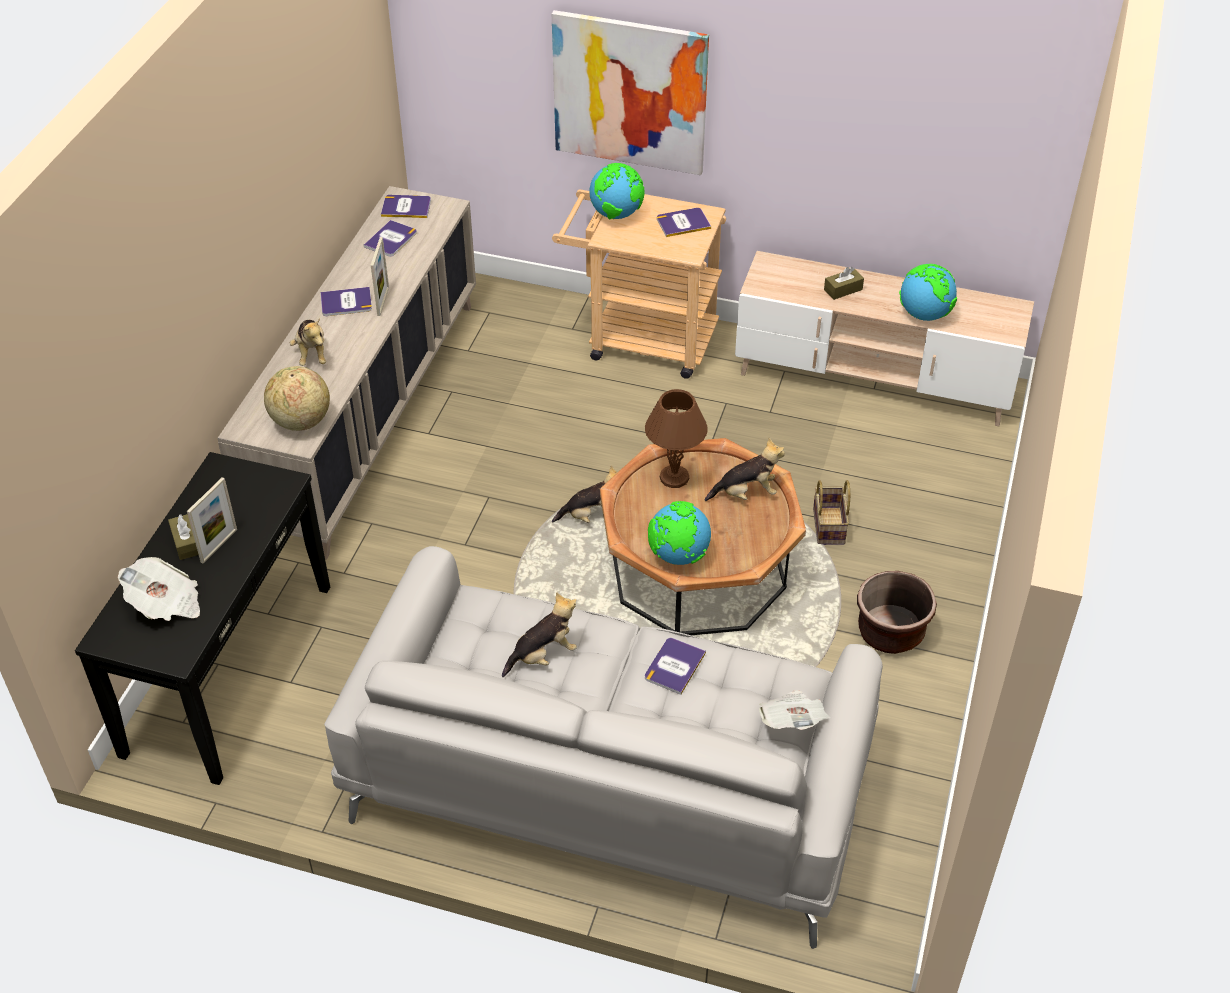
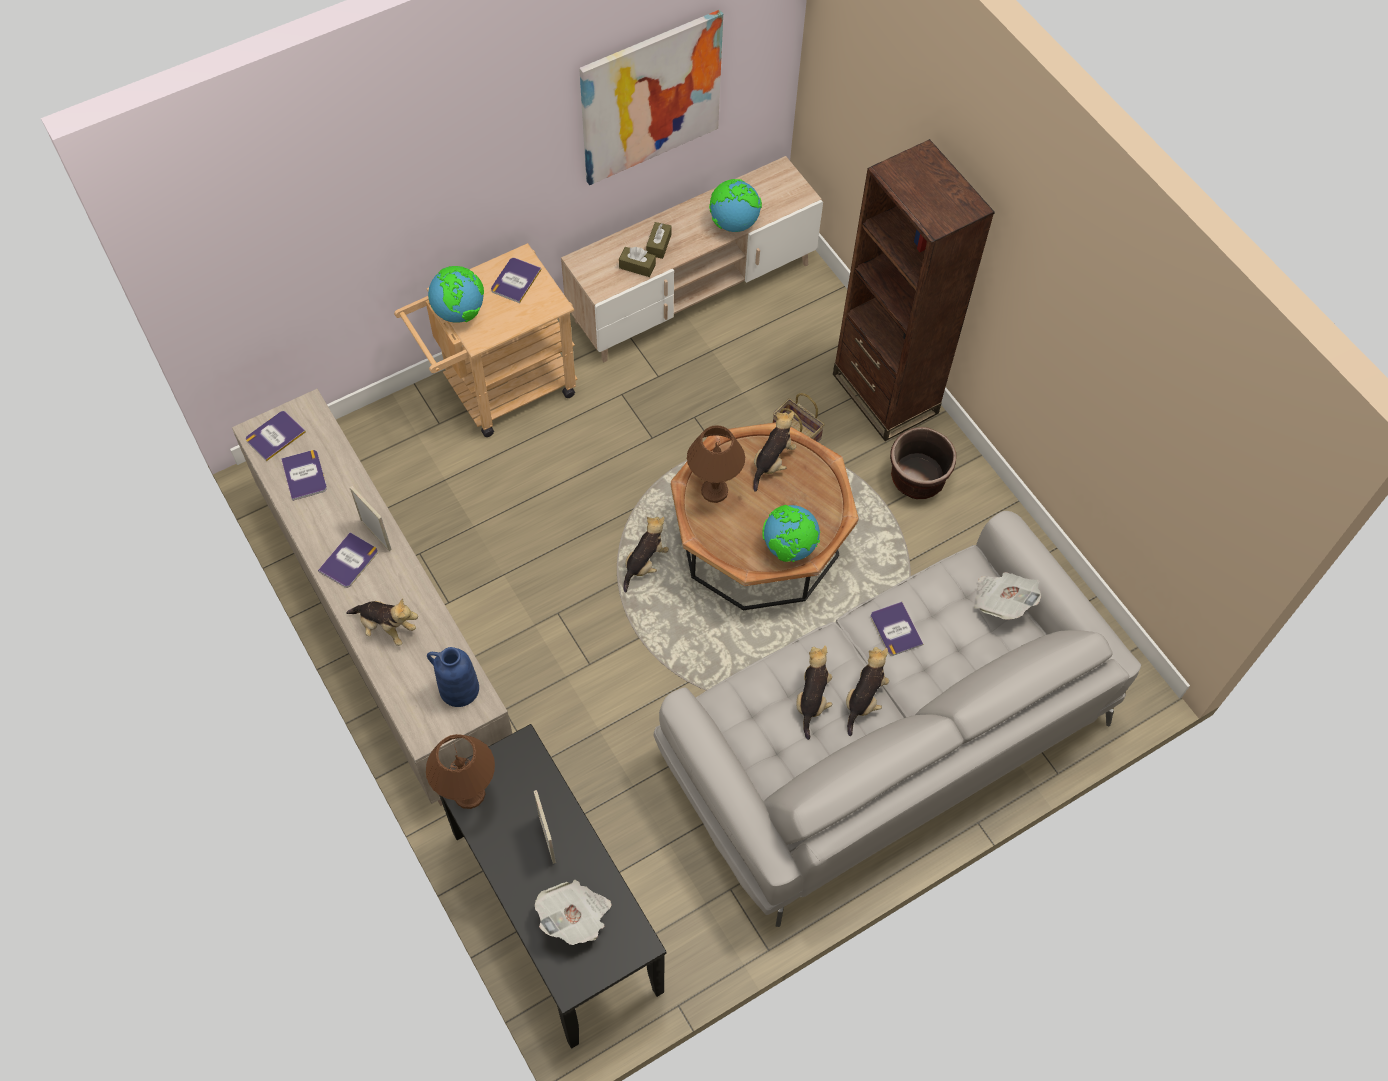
camera: 50 degrees left, 15 degrees up
brown tissue box [168,514,199,560] -> brown tissue box moved to [619,247,656,277]
globe [264,366,330,431] -> blue vase [427,647,479,707]
picture [552,10,709,175] -> picture moved to [579,10,723,185]
none -> brown table lamp [426,734,495,809]
none -> brown bookcase [833,139,995,441]
none -> plush toy [846,647,889,736]

